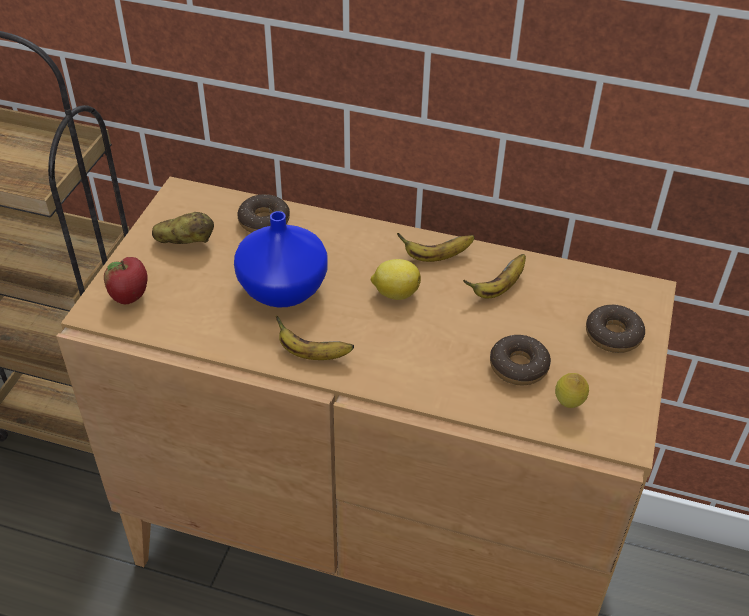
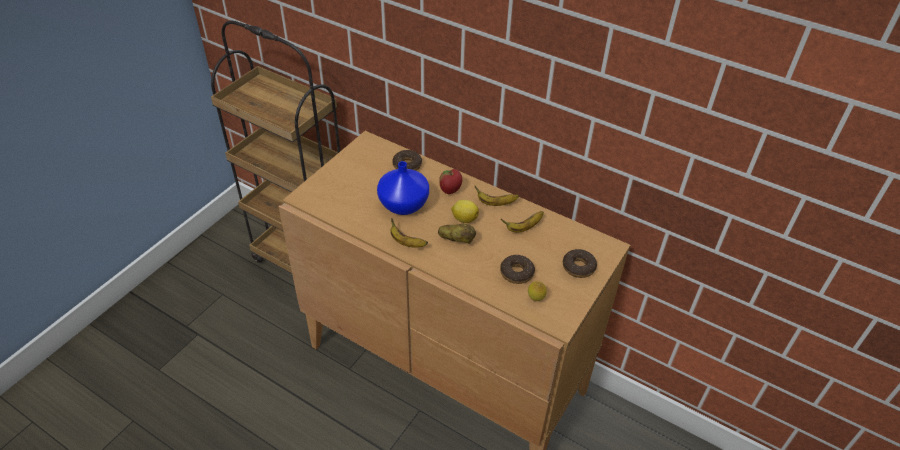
camera: 15 degrees right, 0 degrees up
apple [104,257,148,304] -> apple moved to [439,169,462,194]
potato [152,212,214,244] -> potato moved to [438,224,476,244]

